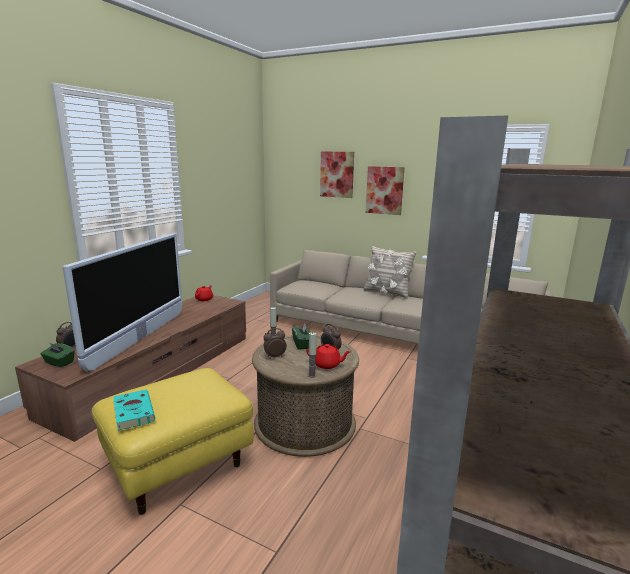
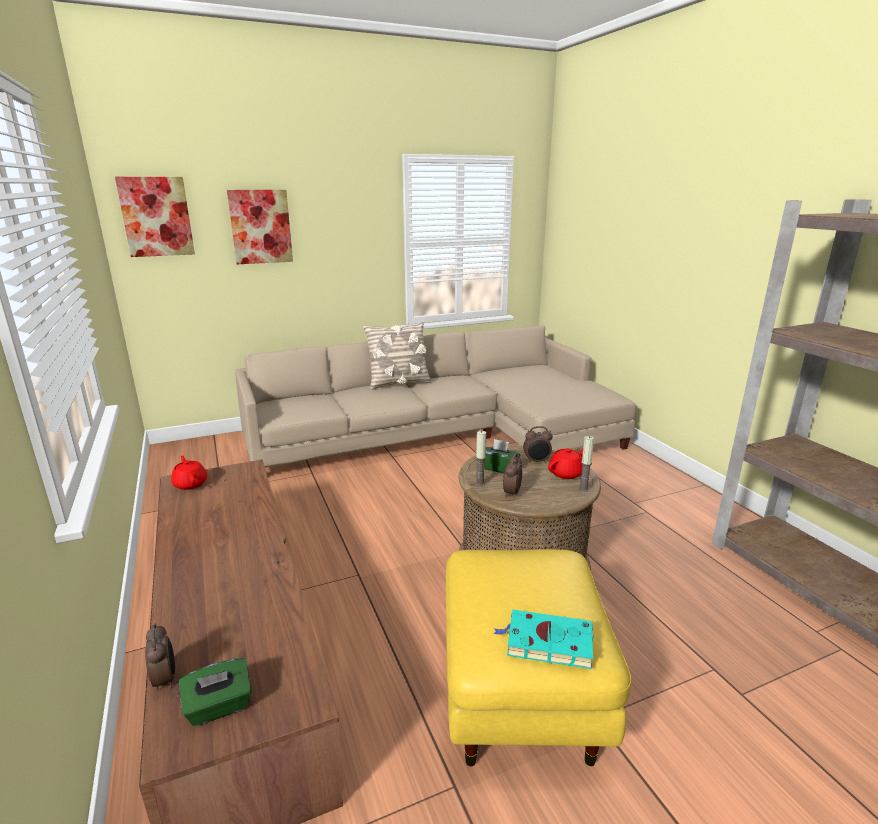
camera: 50 degrees left, 5 degrees up
television [62,233,182,371] -> none
picture [366,166,405,215] -> picture moved to [115,177,195,257]

